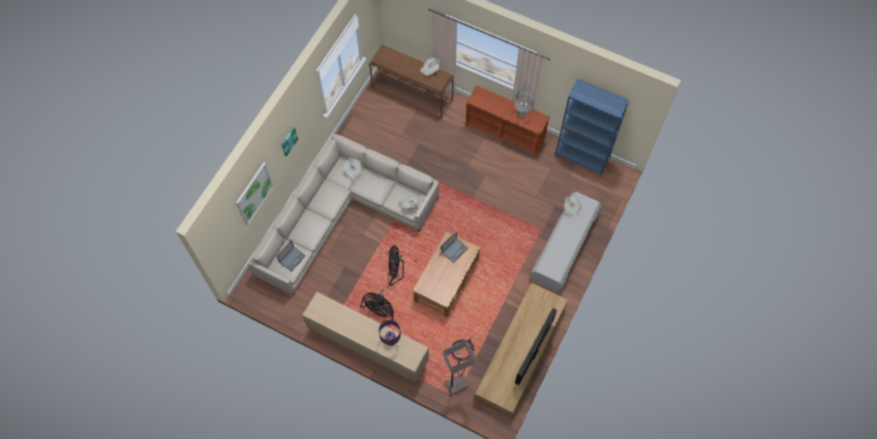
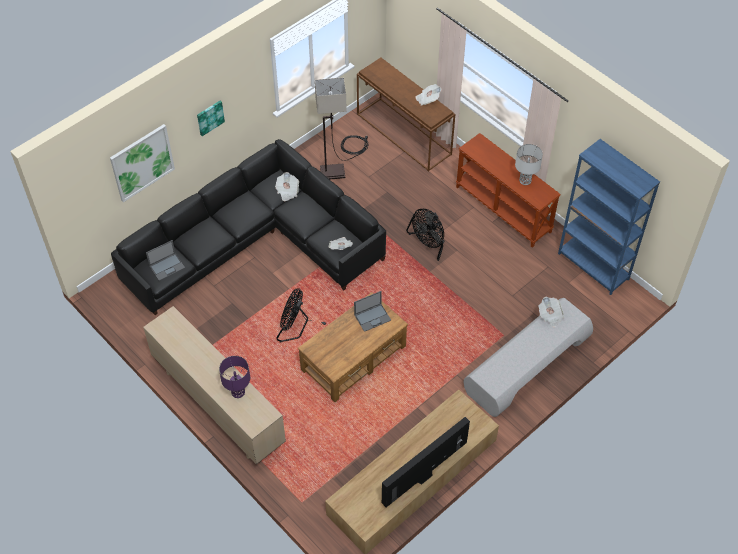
camera: 20 degrees right, 10 degrees down
beige sofa [249,134,439,295] -> black sofa [111,139,386,315]
black fan [360,289,394,320] -> black fan moved to [406,209,445,261]
floor lamp [443,339,475,396] -> floor lamp moved to [315,77,368,180]

